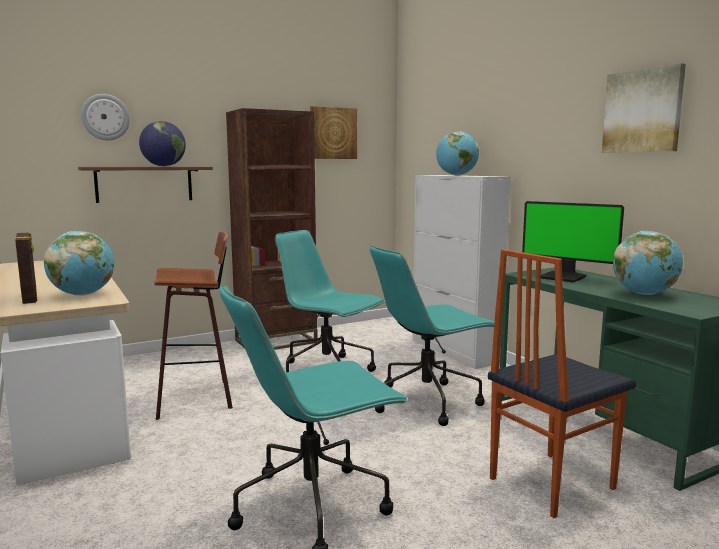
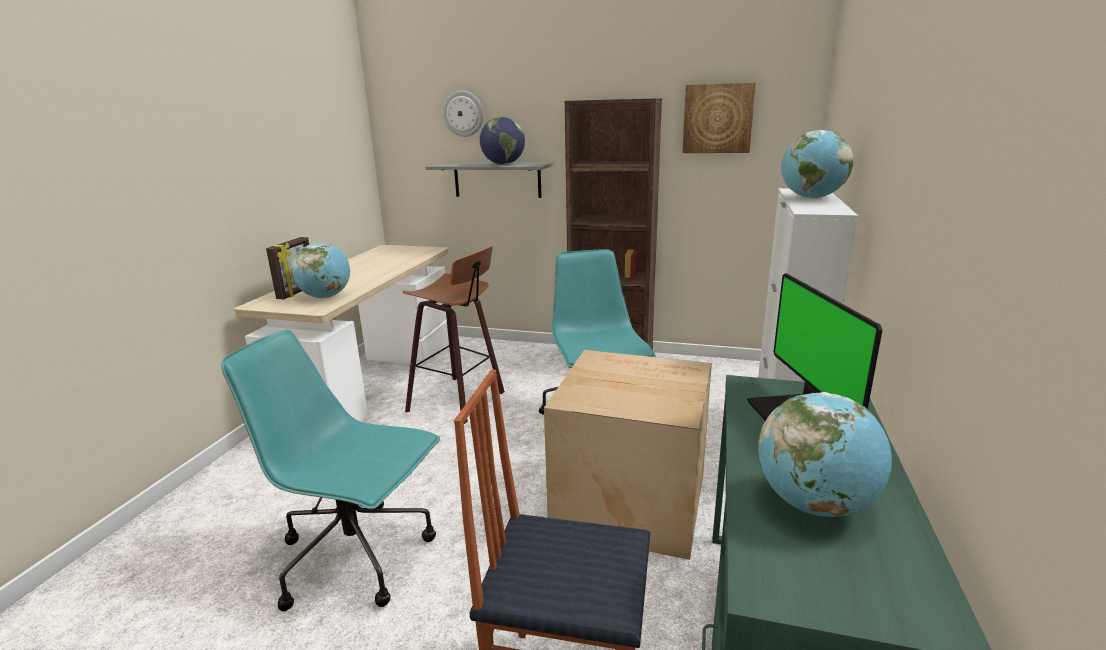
camera: 45 degrees right, 10 degrees up
brown shelf [78,167,213,203] -> grey shelf [425,162,553,198]
turquoise office chair [370,246,494,426] -> cardboard box [544,350,712,560]
picture [602,63,686,153] -> none

